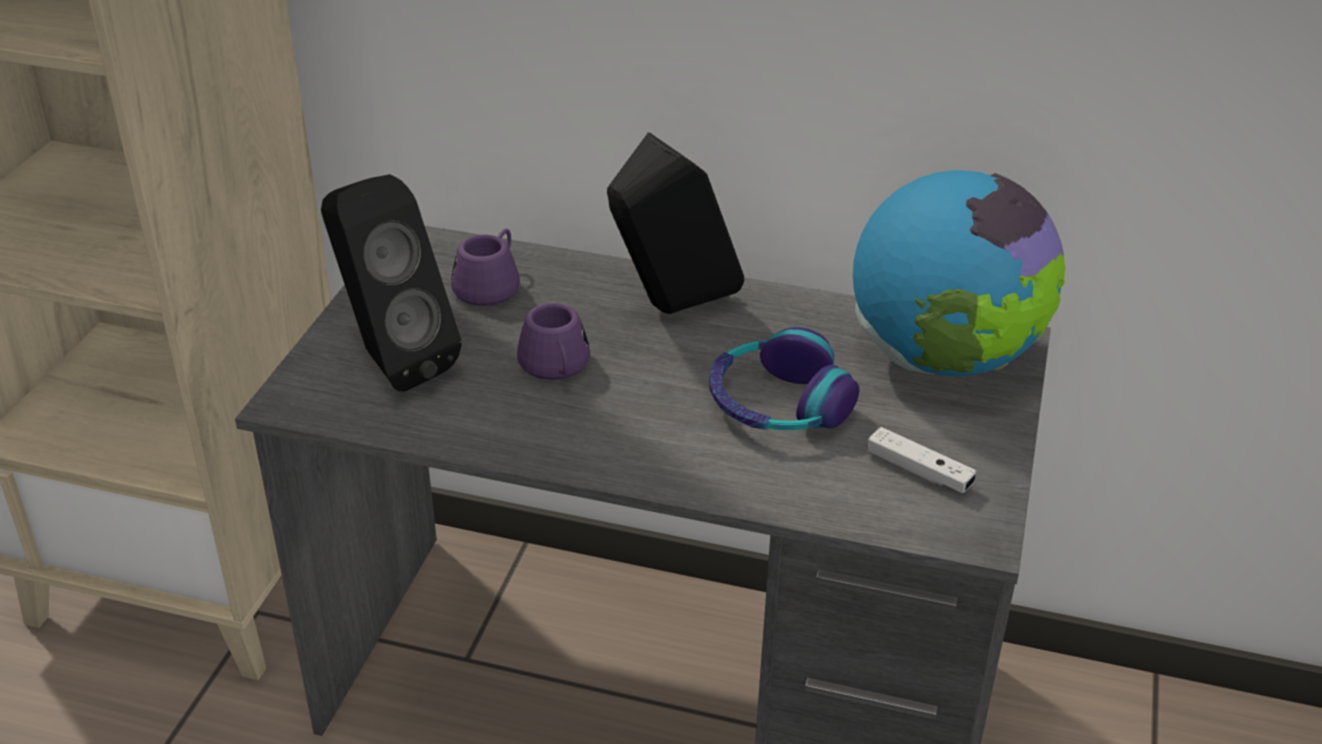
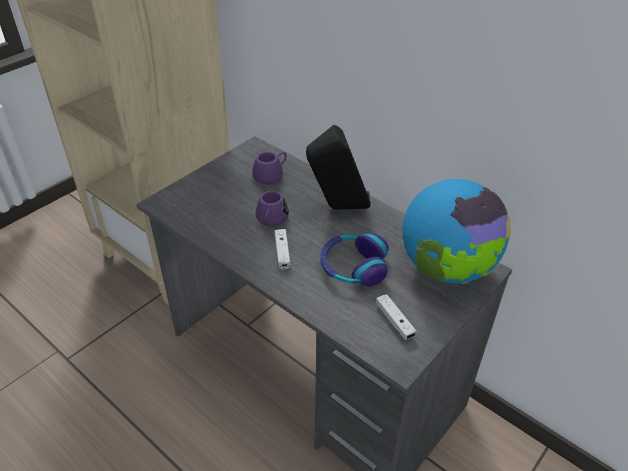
camera: 25 degrees right, 5 degrees up
black speaker [321,174,461,392] -> none
none -> white game controller [275,229,290,269]

